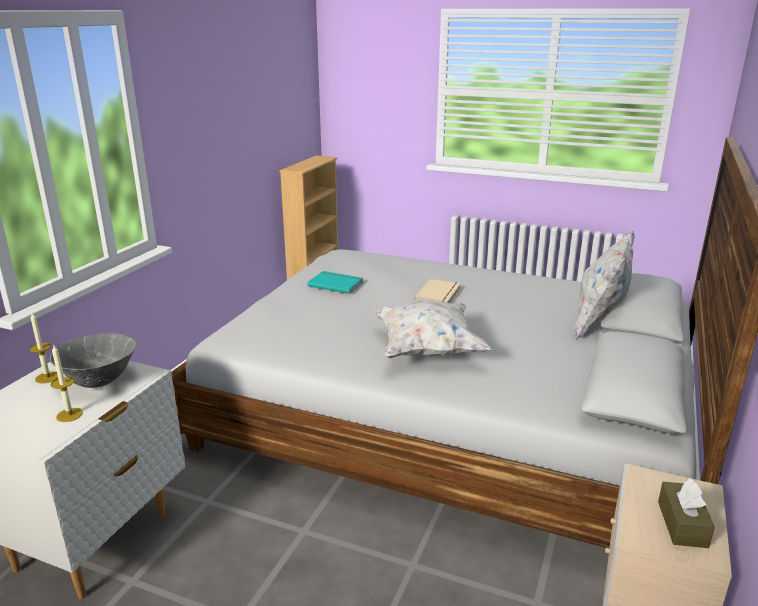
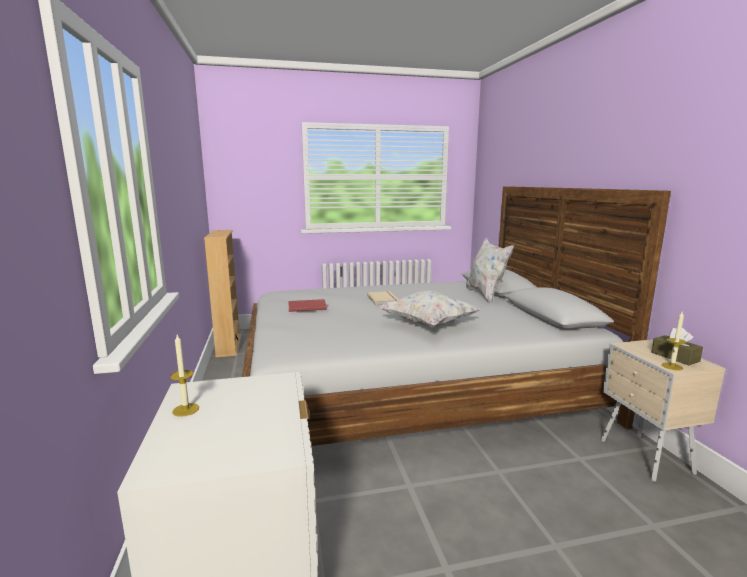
camera: 35 degrees left, 10 degrees down
grey bowl [50,333,137,388] -> none
candle [51,344,83,422] -> candle moved to [662,312,686,370]
turquoise book [307,271,363,294] -> red book [288,299,327,312]

